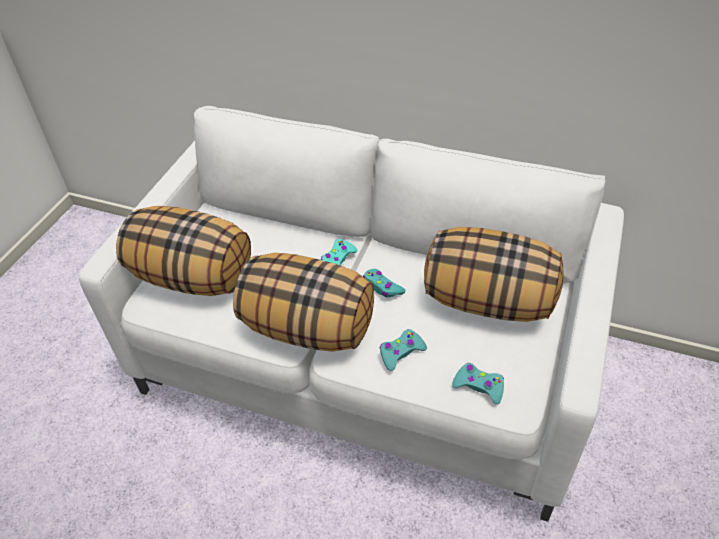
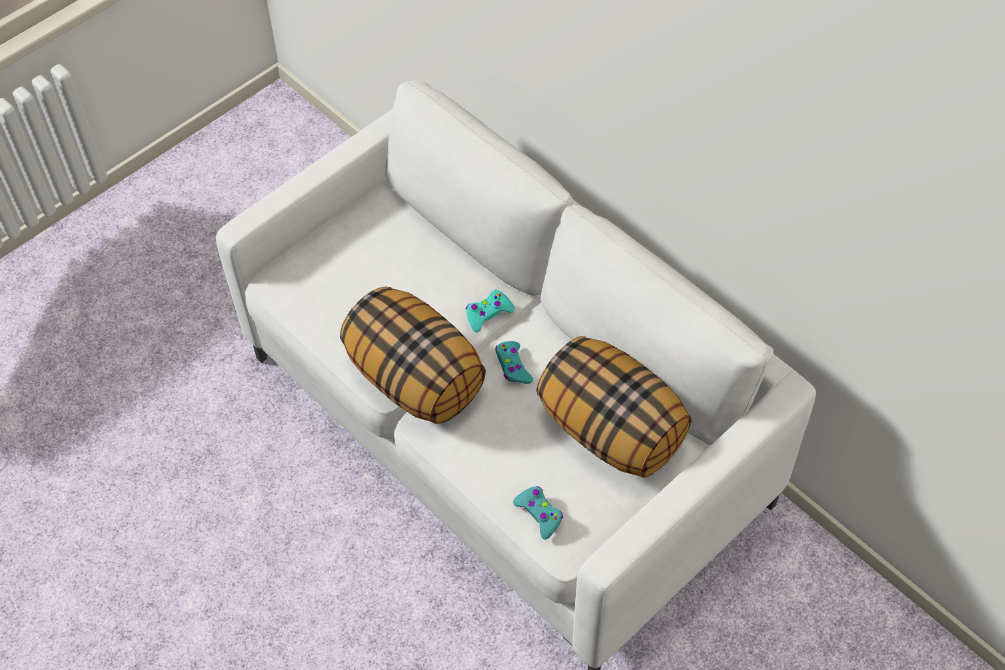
camera: 25 degrees right, 10 degrees up
pillow [116,206,251,296] -> none
turquoise game controller [380,329,427,371] -> none

